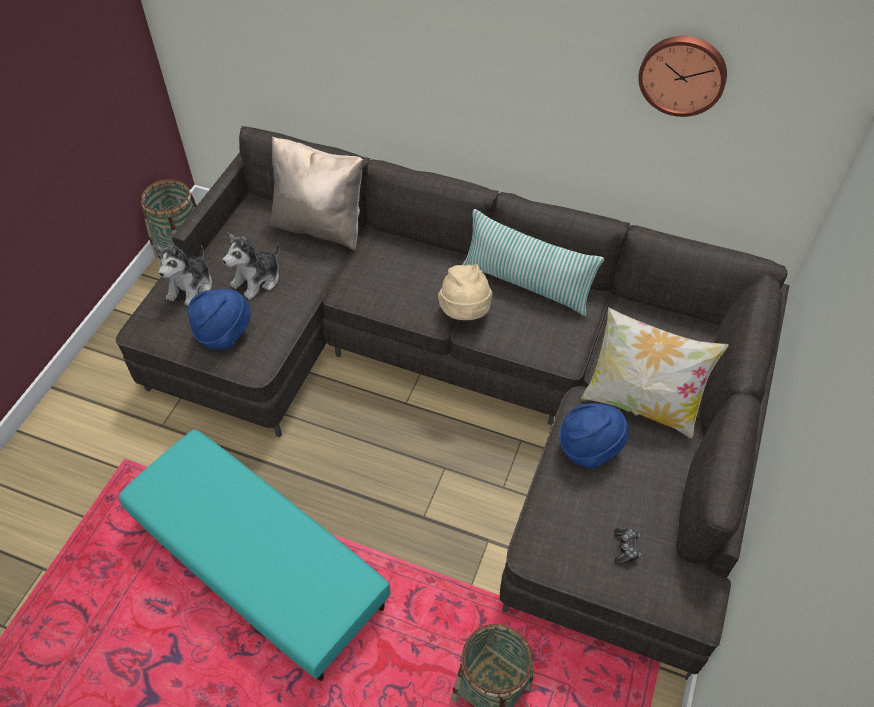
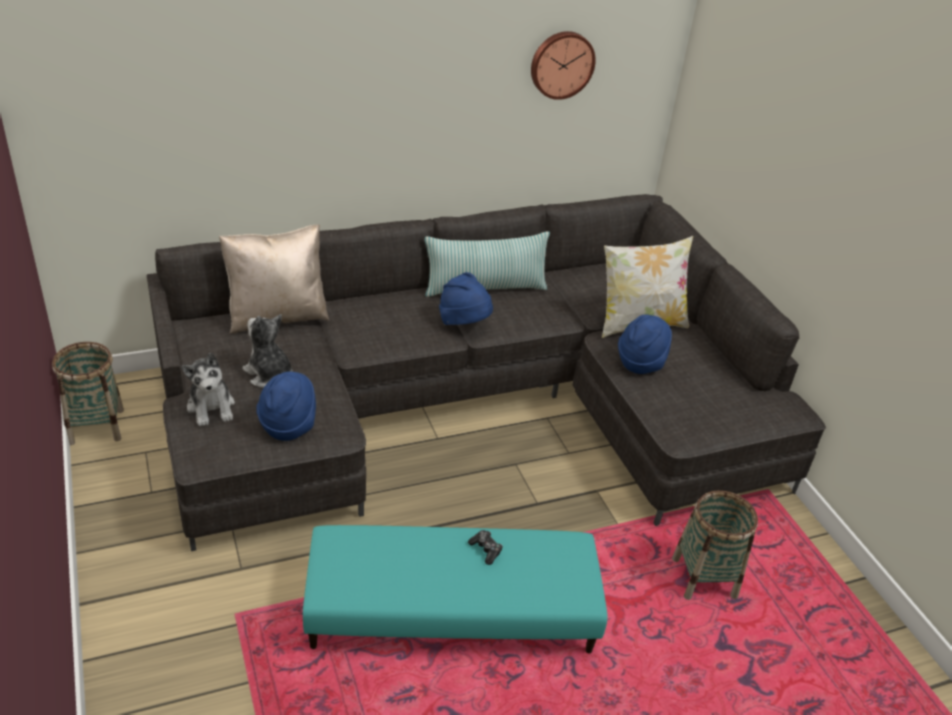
camera: 45 degrees left, 15 degrees down
plush toy [223,232,280,300] -> plush toy turned 135 degrees clockwise [242,314,293,388]
beige hat [438,264,493,320] -> blue hat [439,272,493,325]
game controller [614,528,640,565] -> game controller moved to [468,530,503,565]

